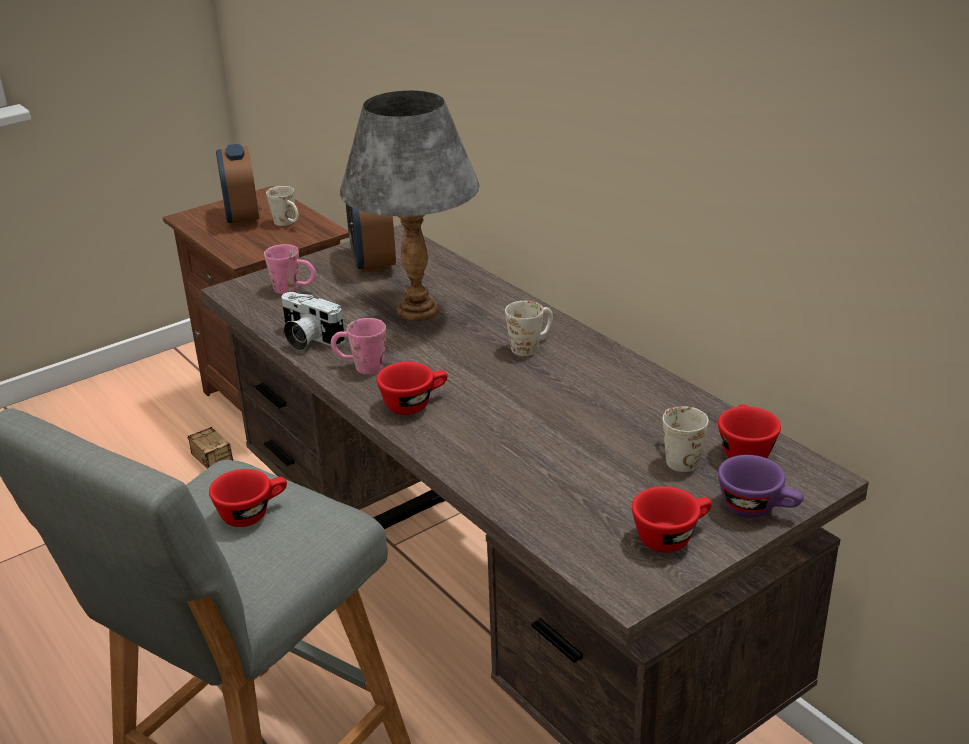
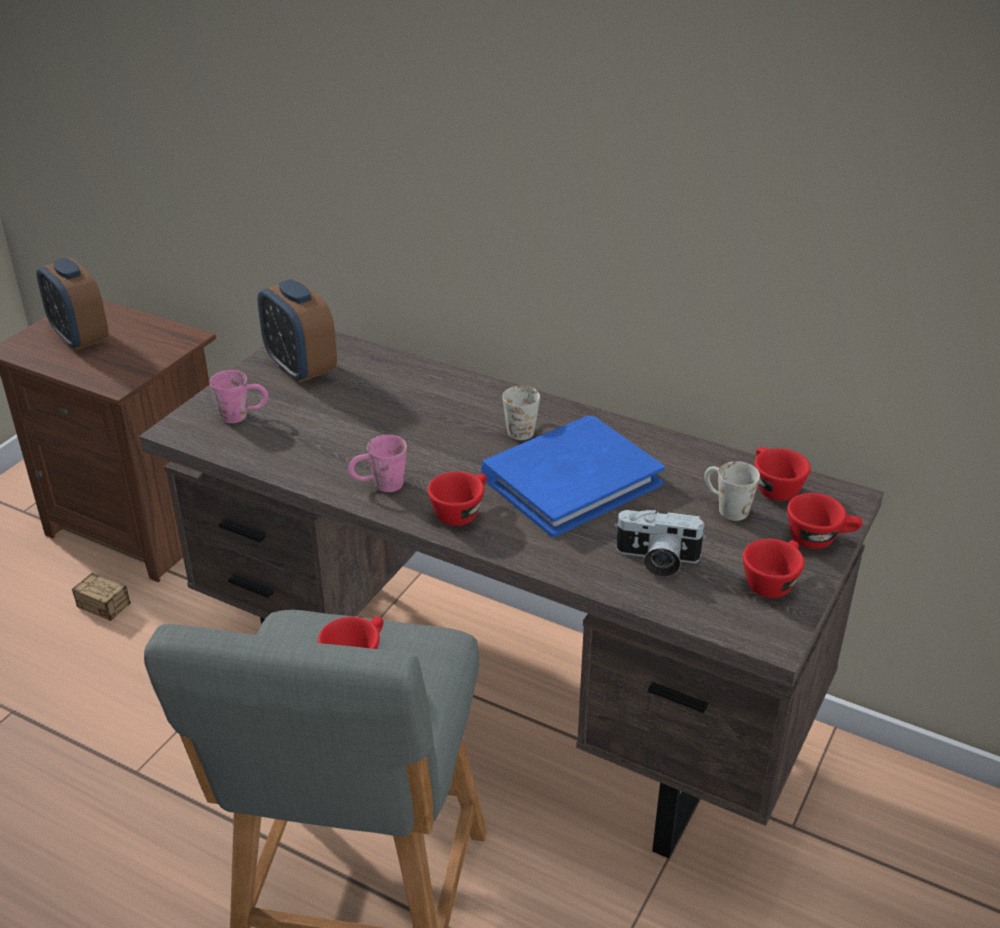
camera: 25 degrees left, 5 degrees up
white mug [266,186,299,226] -> none
camera [281,292,345,351] -> camera moved to [614,510,706,577]
grey table lamp [340,90,480,321] -> none
purple cup [718,455,804,518] -> red cup [787,493,863,549]
none -> blue book [481,416,664,538]

